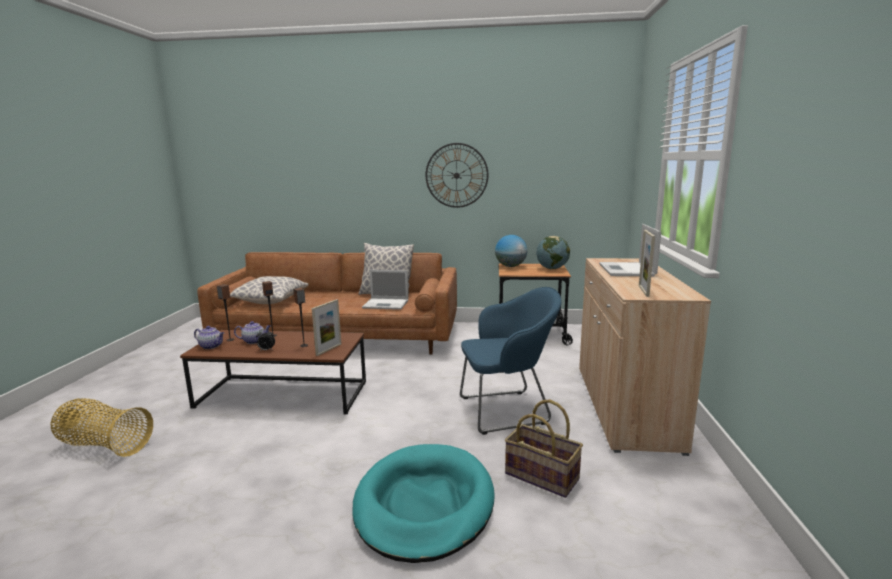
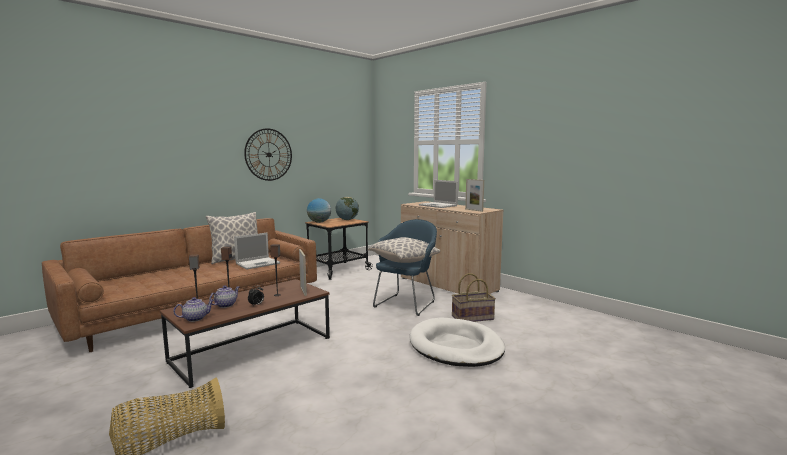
camera: 50 degrees left, 5 degrees down
pillow [230,276,309,304] -> pillow moved to [368,237,440,263]
turquoise dog bed [352,444,495,563] -> white dog bed [410,318,505,367]

